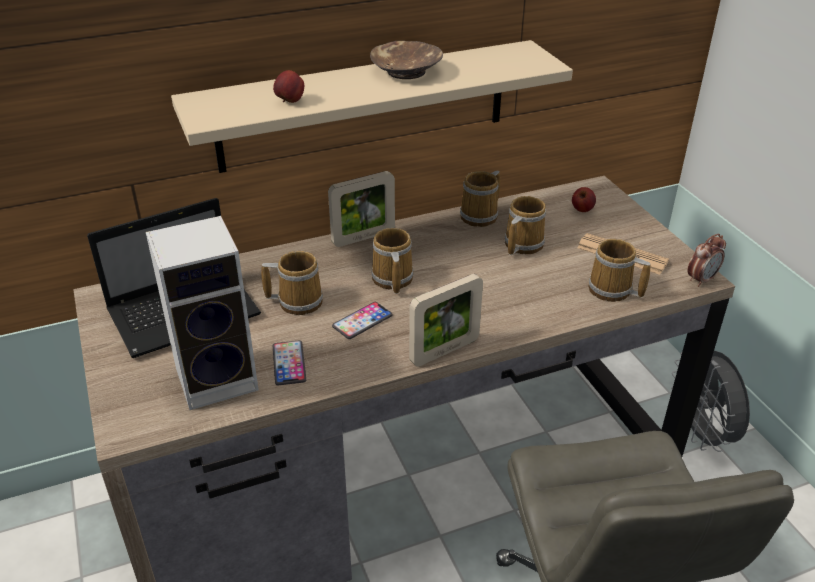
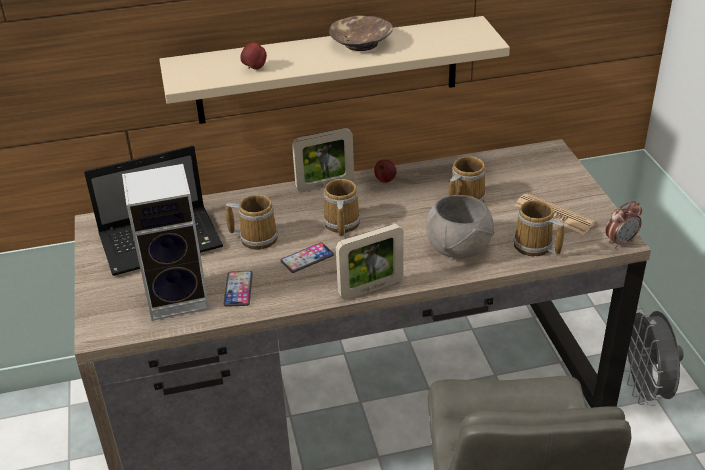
camera: 10 degrees right, 0 degrees up
mug [460,171,500,227] -> none
apple [572,187,596,212] -> apple moved to [374,159,397,183]
none -> grey bowl [426,195,495,258]

